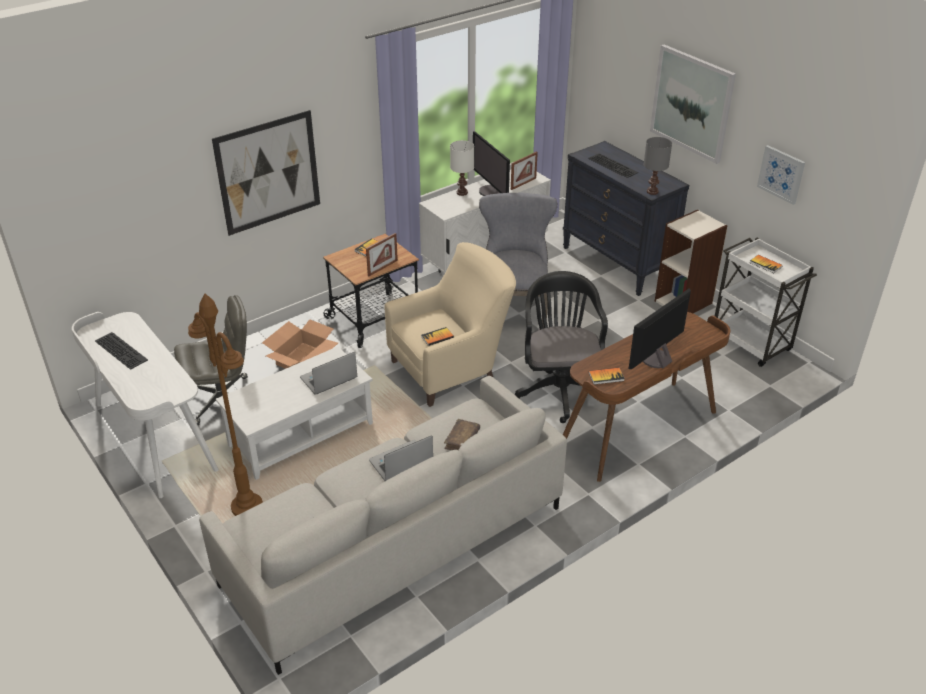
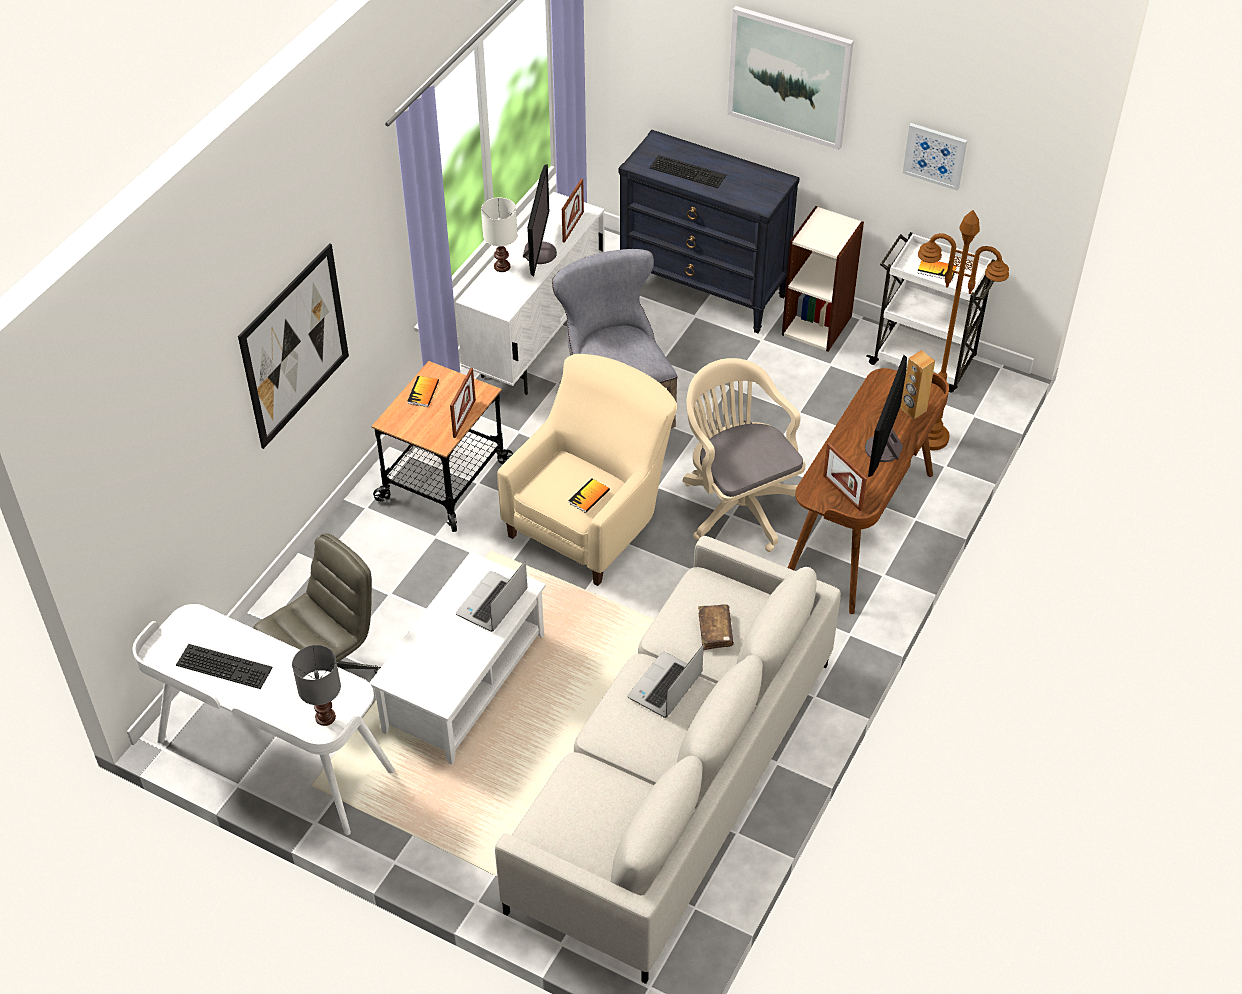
camera: 25 degrees left, 10 degrees up
brown floor lamp [188,294,263,516] -> brown floor lamp moved to [918,210,1009,451]
cardboard box [262,319,338,369] -> none
monitor [473,131,510,196] -> monitor turned 120 degrees counterclockwise [523,164,557,276]
black office chair [515,271,608,423] -> beige office chair [683,358,806,552]
book [589,368,625,385] -> picture frame [823,443,867,511]
grey table lamp [644,137,672,195] -> grey table lamp moved to [292,645,341,726]
none -> brown speaker [900,350,935,419]

